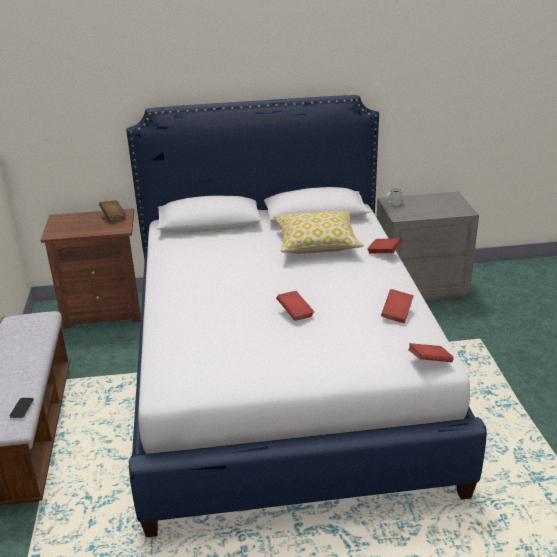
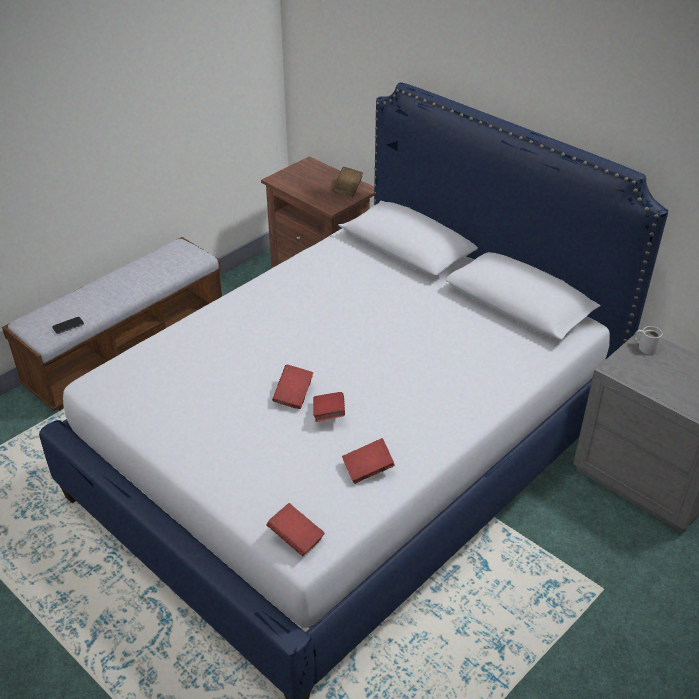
camera: 50 degrees right, 10 degrees up
pillow [274,211,364,254] -> none
red book [367,238,402,254] -> red book moved to [313,392,345,422]

